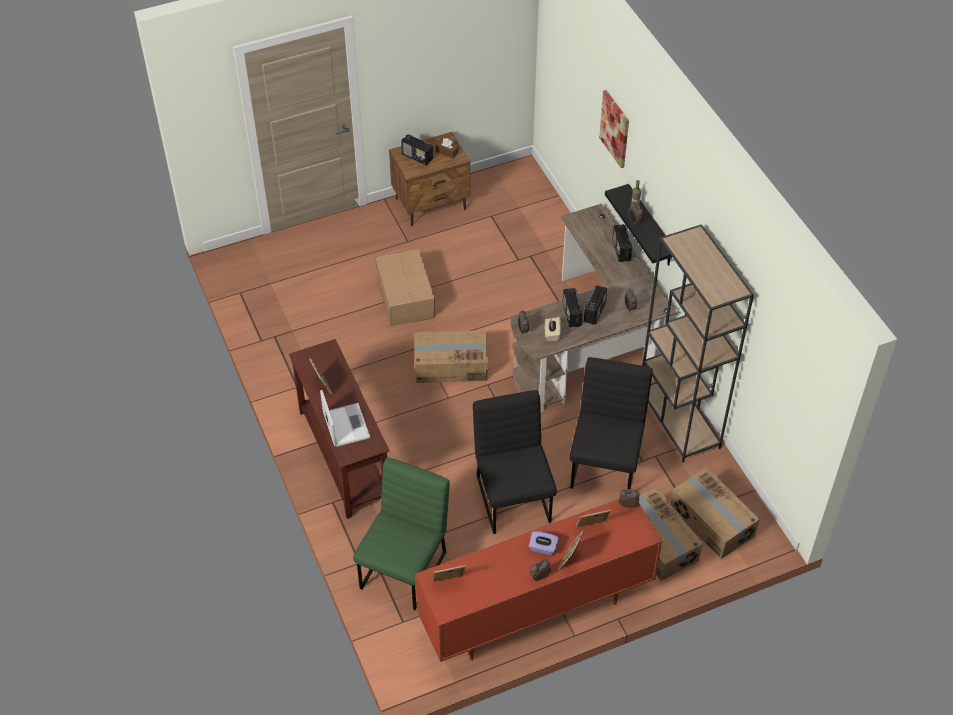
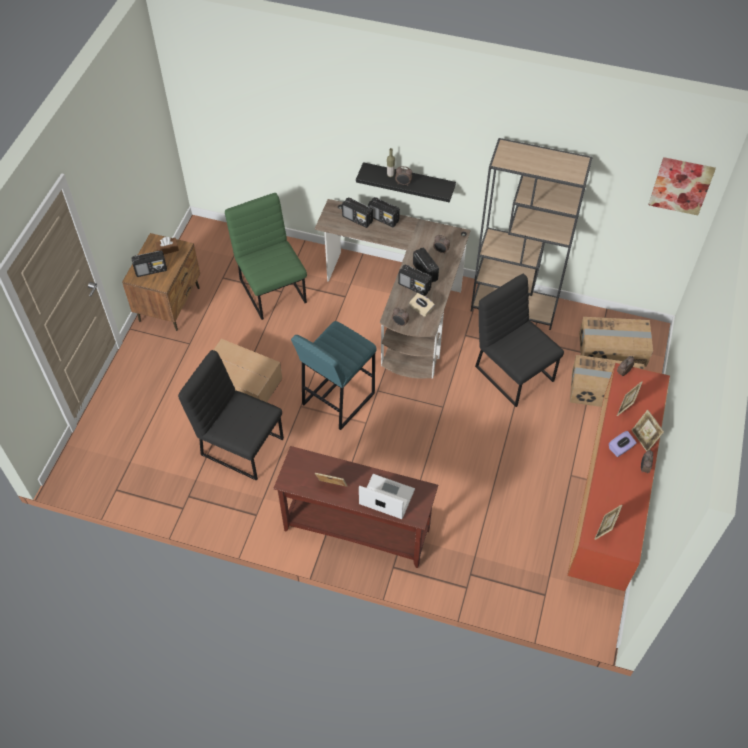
camera: 50 degrees left, 5 degrees up
green chair [353,457,450,611] -> green chair moved to [225,193,307,320]
cardboard box [415,330,488,383] -> turquoise stool [291,321,376,430]
black chair [473,390,557,534] -> black chair moved to [178,350,284,481]
picture [599,90,629,168] -> picture moved to [648,157,716,216]
none -> radio [342,197,373,228]

